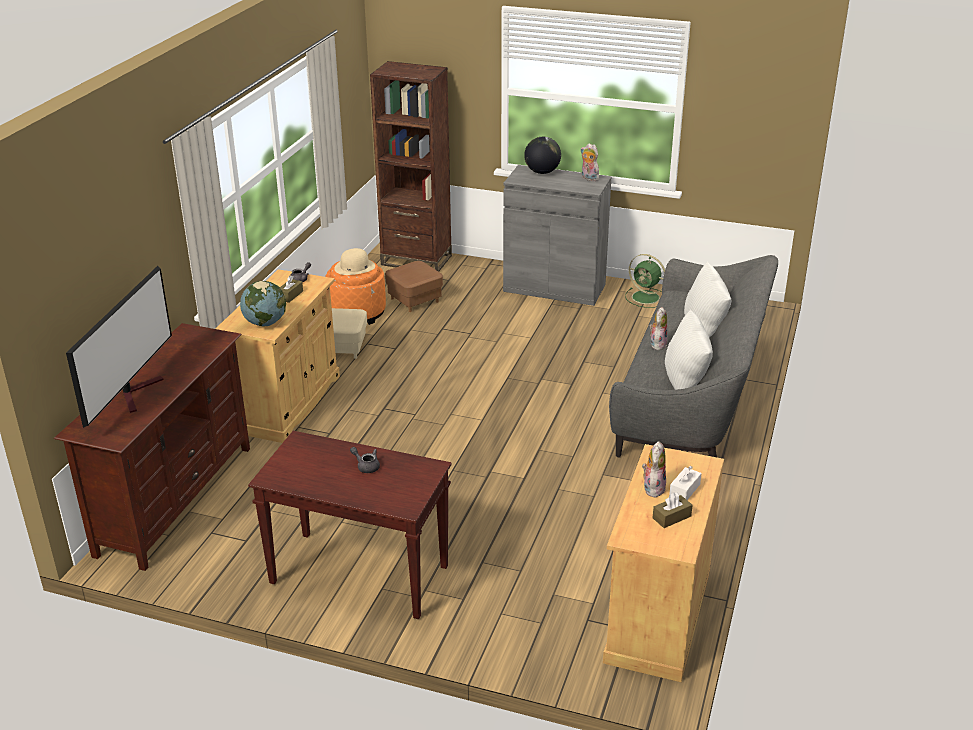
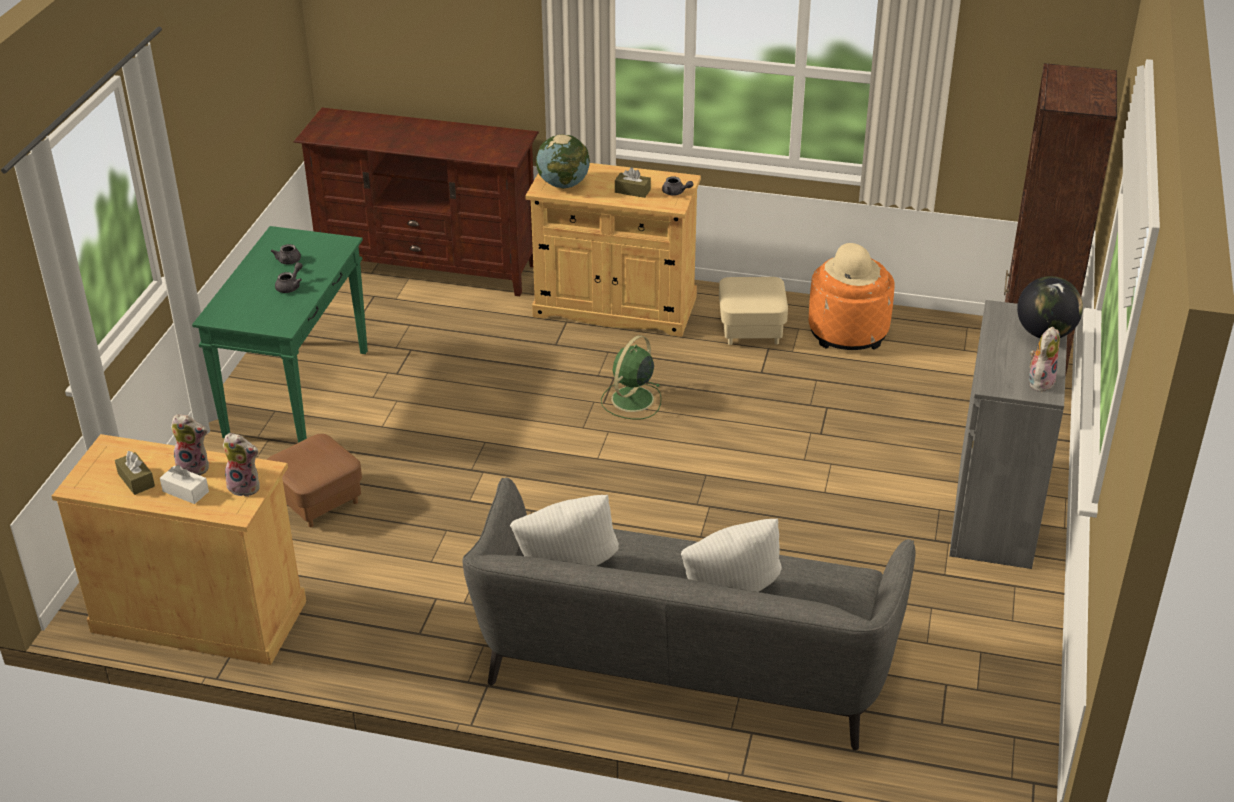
camera: 85 degrees right, 5 degrees up
television [66,266,172,428] -> none
brown console table [248,431,452,619] -> green console table [192,226,368,443]
brown ottoman [385,261,443,312] -> brown ottoman moved to [267,434,362,527]
green fan [625,254,665,308] -> green fan moved to [601,335,661,419]
plush toy [649,307,668,350] -> plush toy moved to [223,433,260,497]
none -> grey teapot [271,244,301,264]

